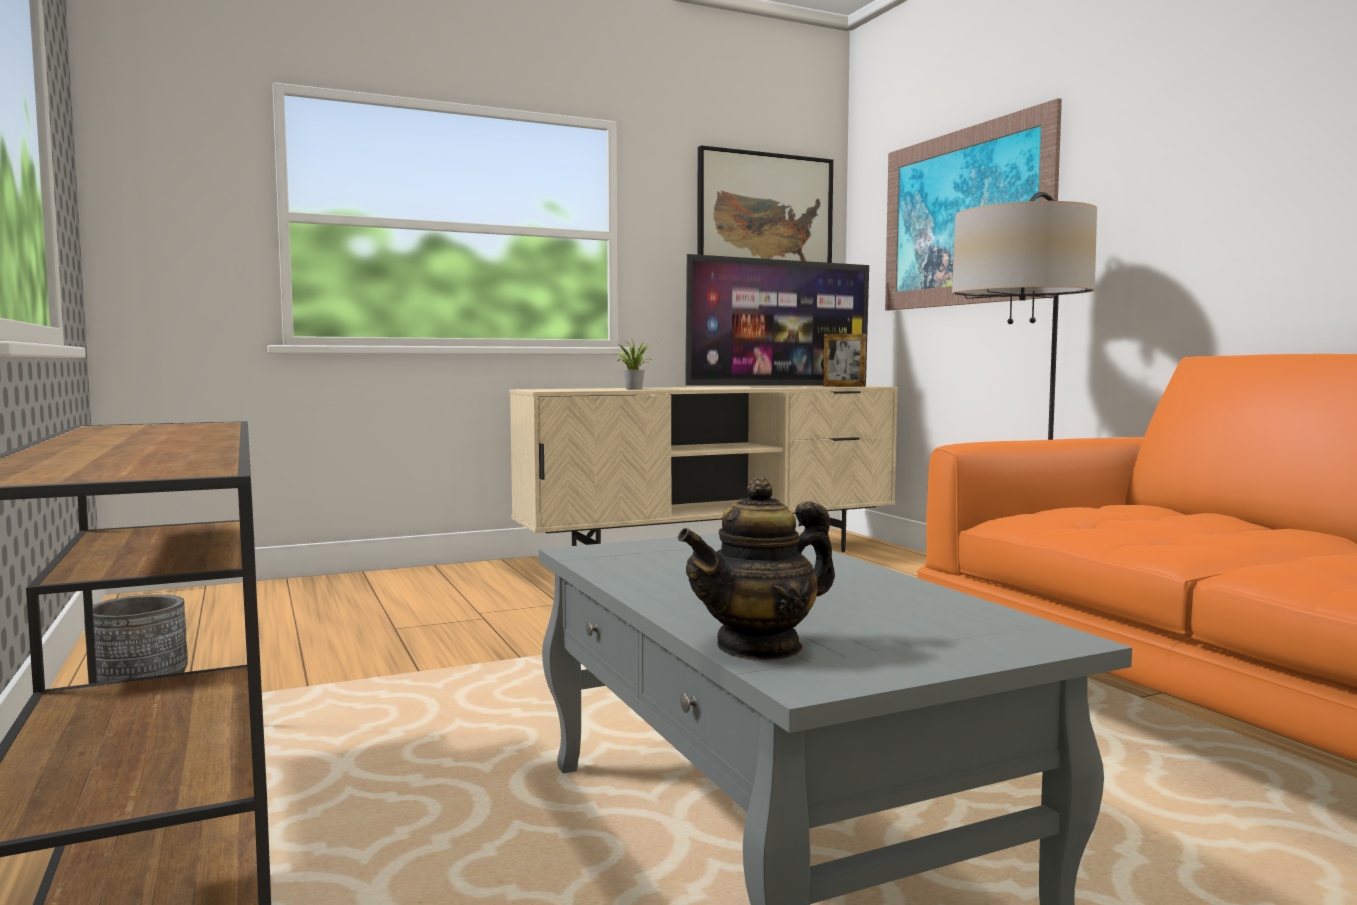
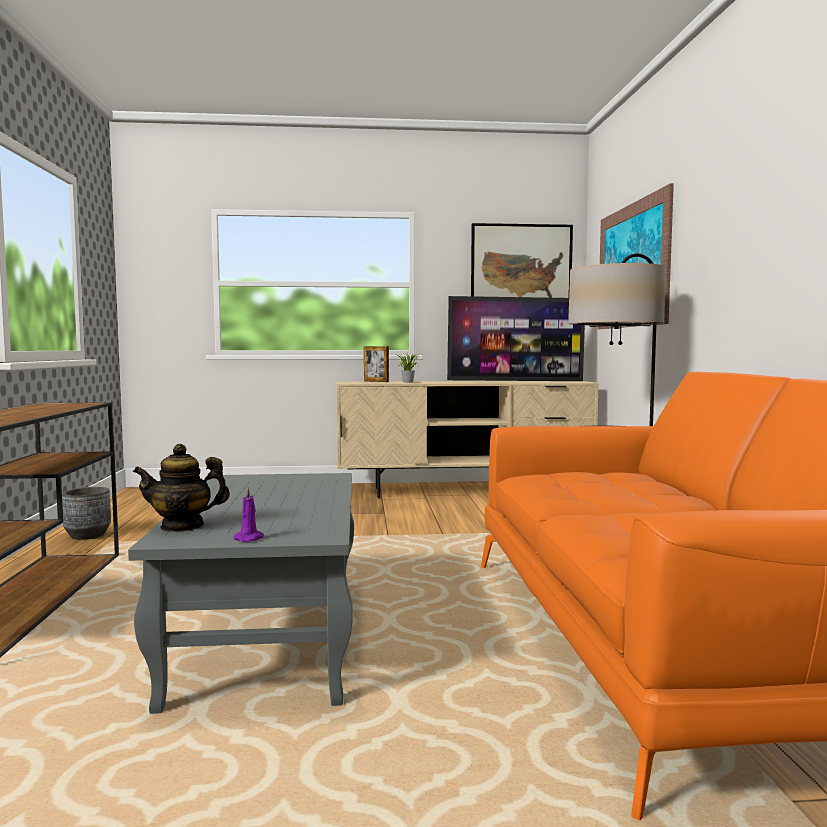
camera: 20 degrees right, 0 degrees up
picture frame [823,334,866,387] -> picture frame moved to [364,346,389,382]
none -> purple candle [234,487,264,542]

